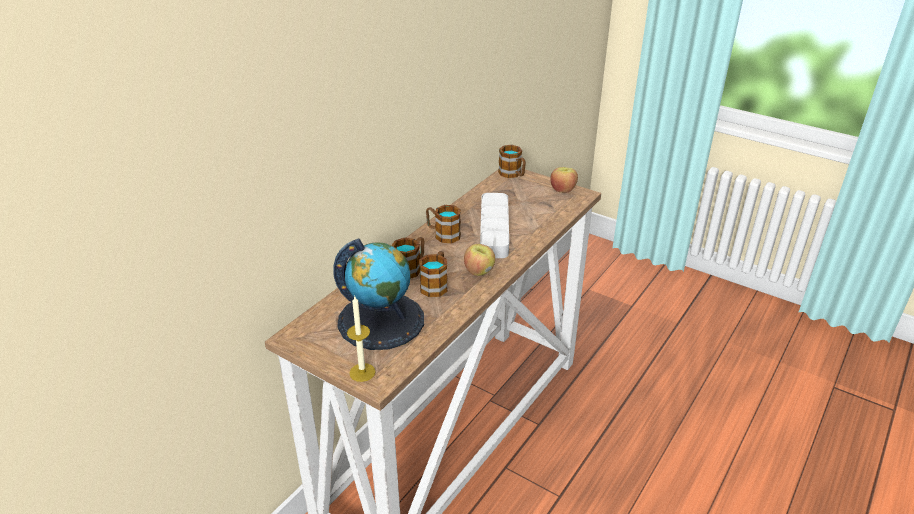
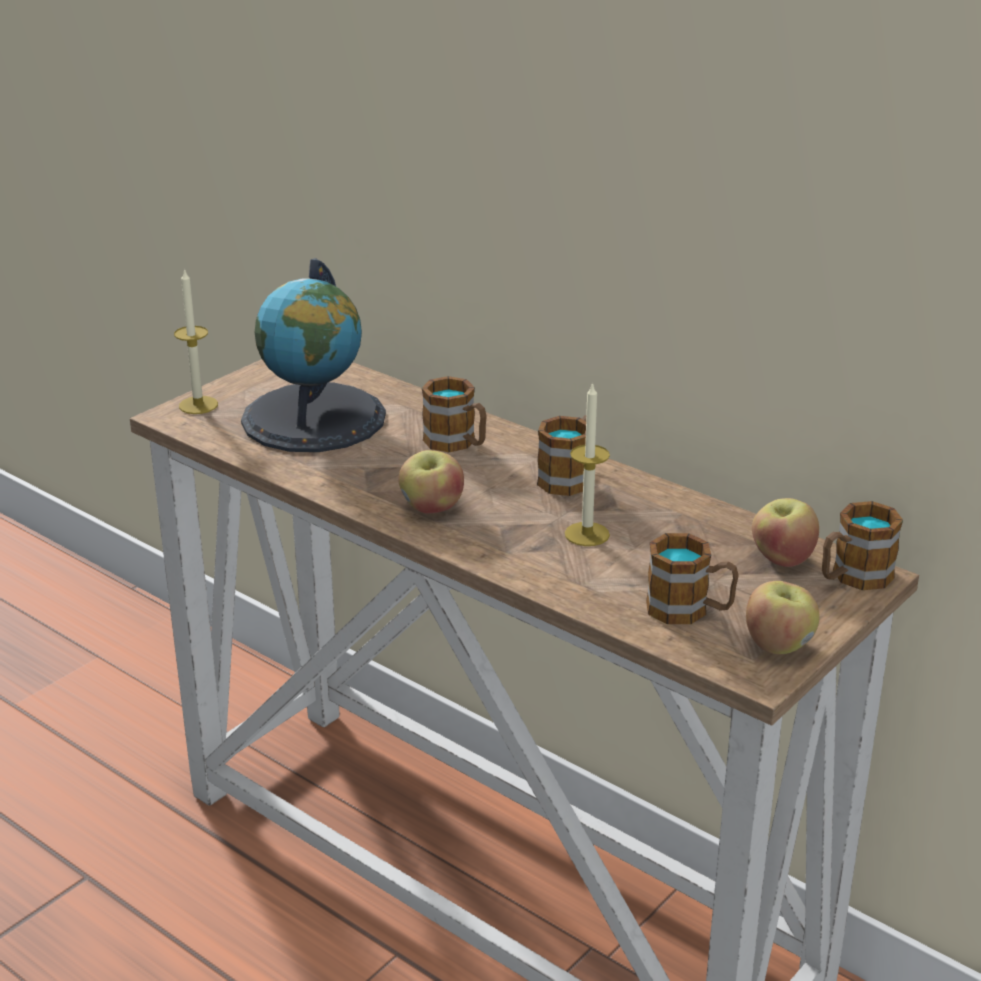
camera: 95 degrees right, 5 degrees down
mug [419,251,447,297] -> mug moved to [646,533,739,624]
grey tray [480,193,509,258] -> candle [565,382,610,546]
none -> apple [752,498,819,567]

